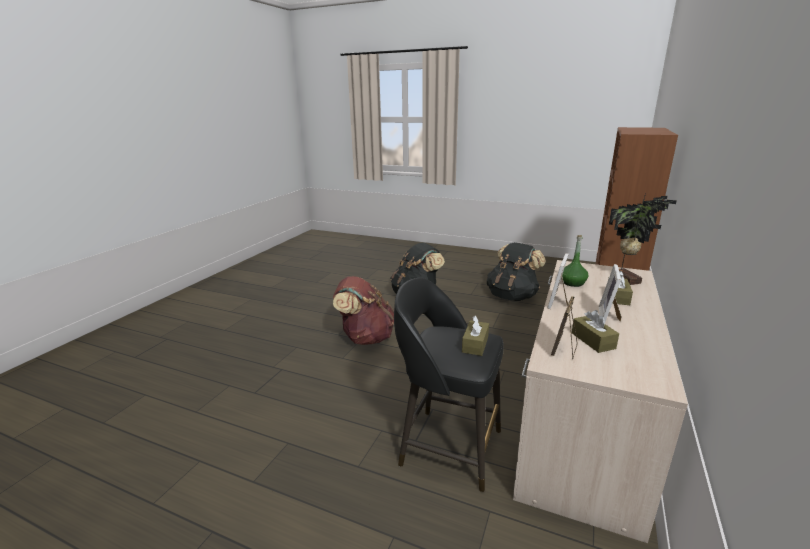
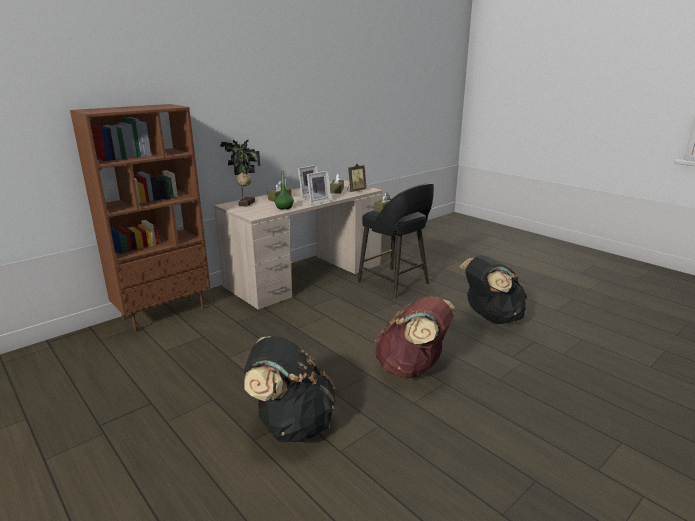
camera: 155 degrees left, 0 degrees up
black backpack [487,242,546,301] -> black backpack moved to [460,255,527,324]

